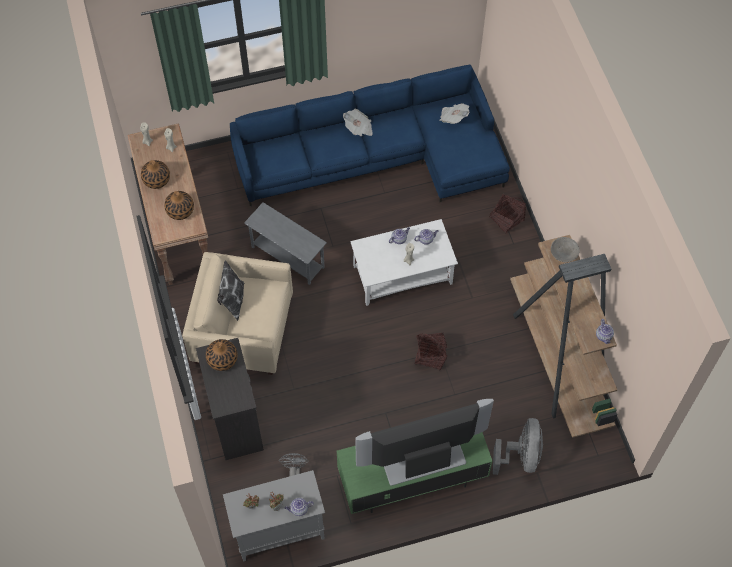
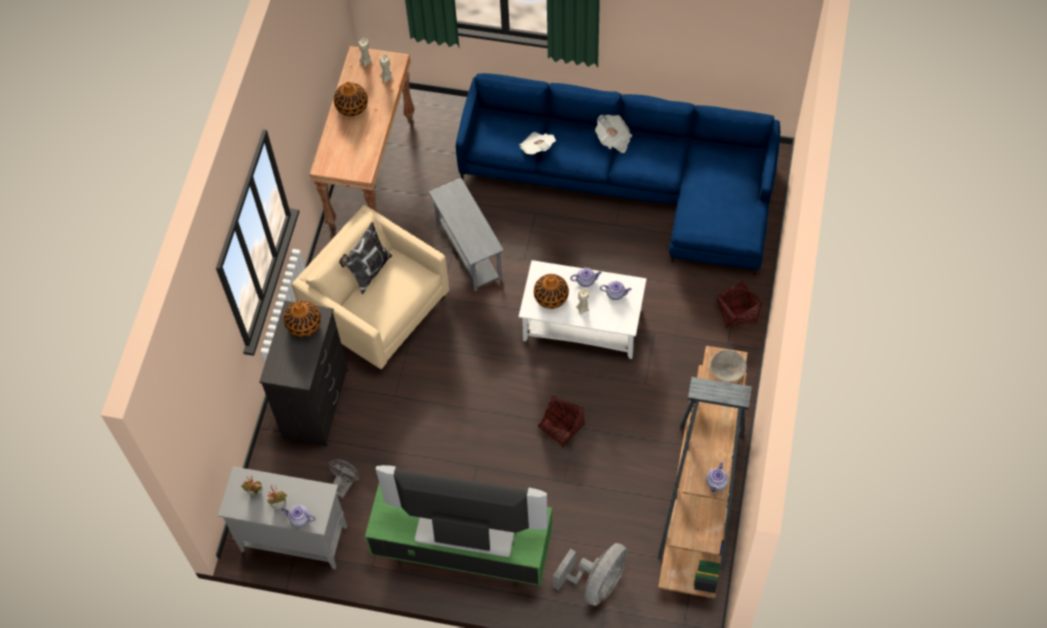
camera: 30 degrees right, 0 degrees up
vase [164,191,194,220] -> vase moved to [534,274,569,309]
newspaper [440,103,469,124] -> newspaper moved to [519,132,556,154]

